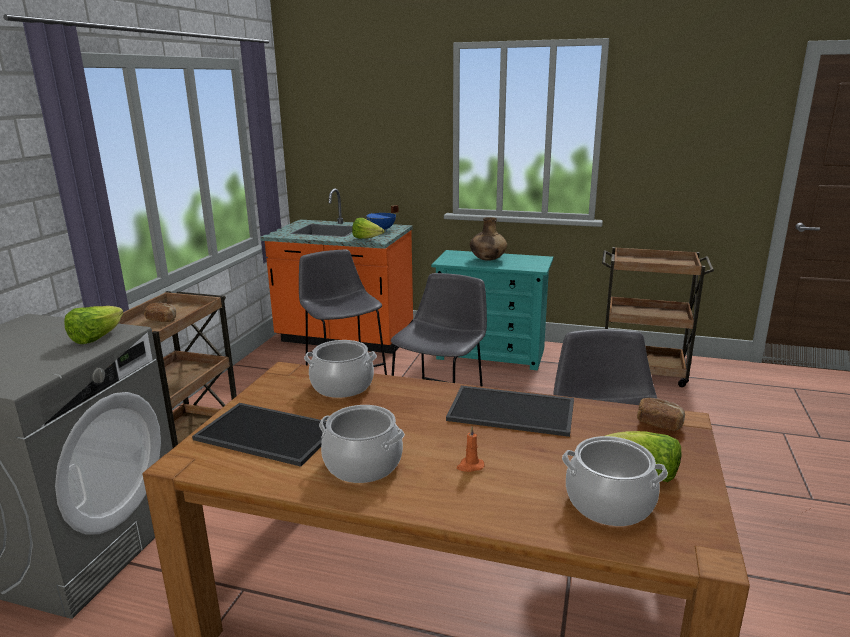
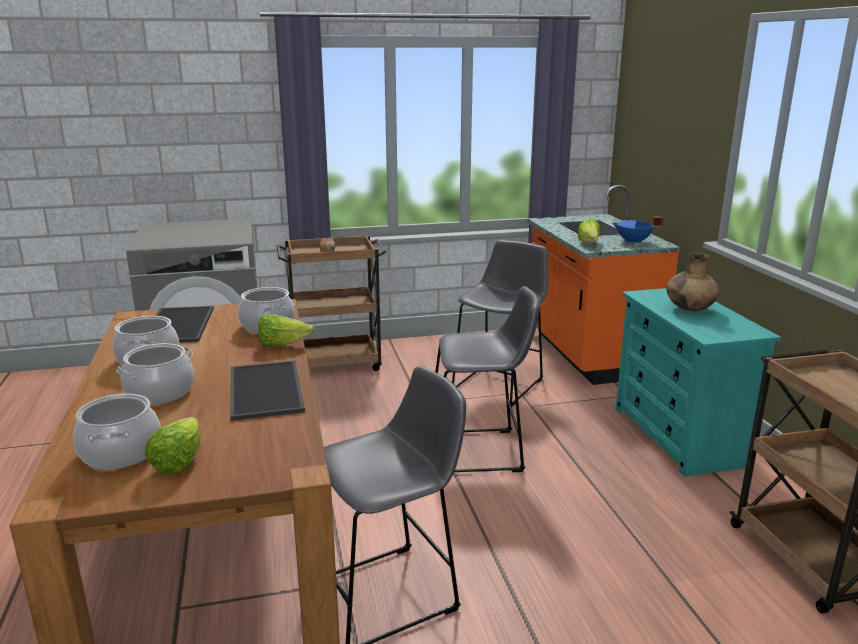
camera: 60 degrees right, 0 degrees up
lettuce [64,306,123,344] -> lettuce moved to [258,314,314,347]
orange candle [457,427,485,472] -> cooking pot [116,343,194,405]
bread [637,398,685,431] -> none

